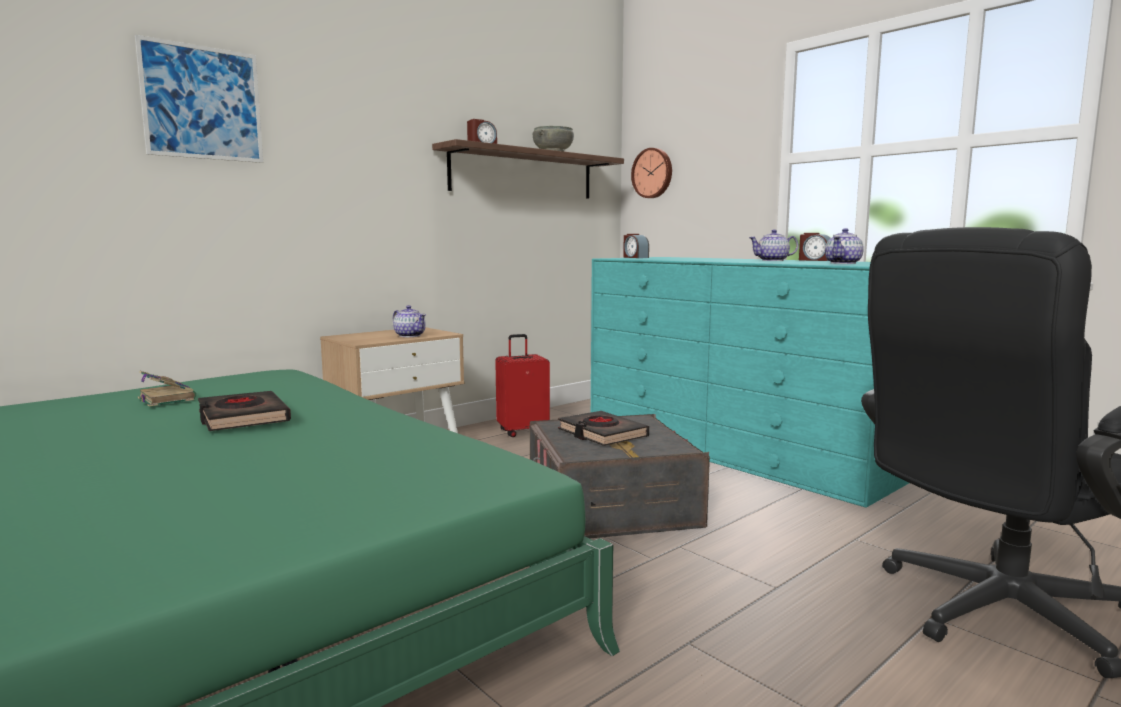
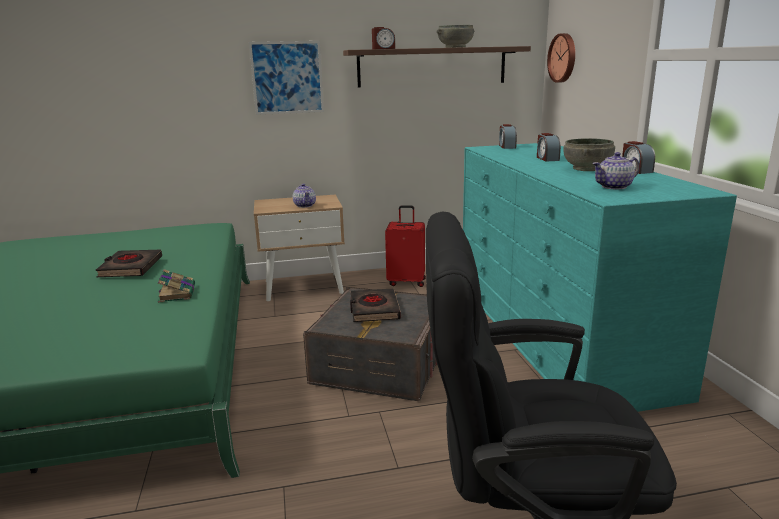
camera: 30 degrees right, 10 degrees up
picture [135,35,263,163] -> picture moved to [249,41,324,115]
book [138,371,196,407] -> book moved to [158,269,195,303]
teapot [749,230,798,261] -> grey bowl [563,138,615,171]
none -> alarm clock [537,133,561,161]

